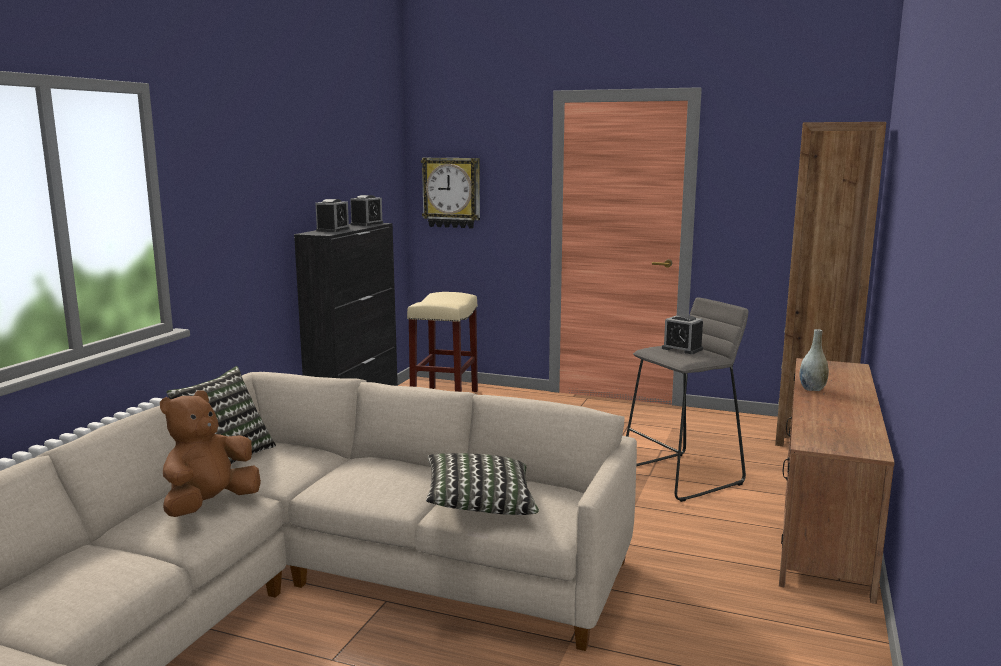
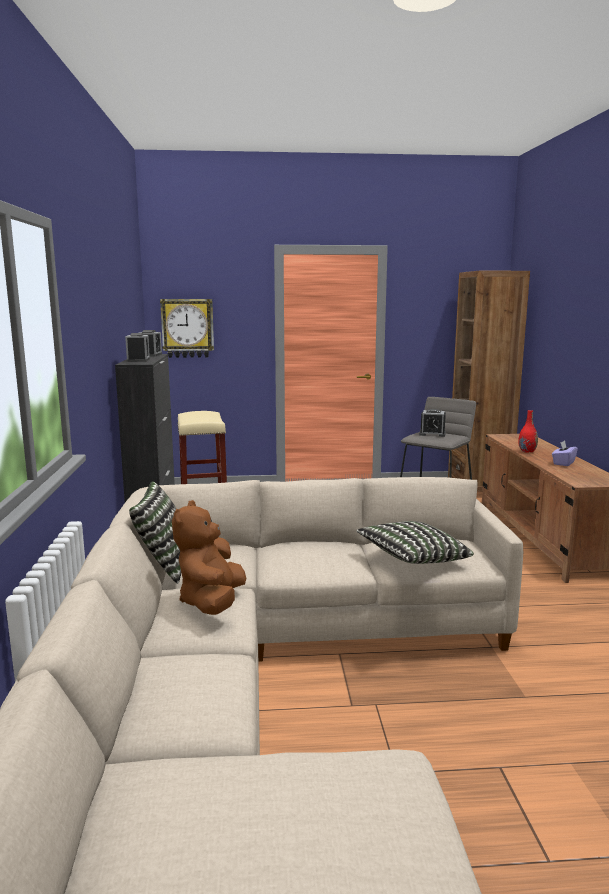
camera: 25 degrees left, 0 degrees up
grey vase [799,329,829,391] -> red vase [518,410,538,453]
none -> purple tissue box [552,440,578,466]

